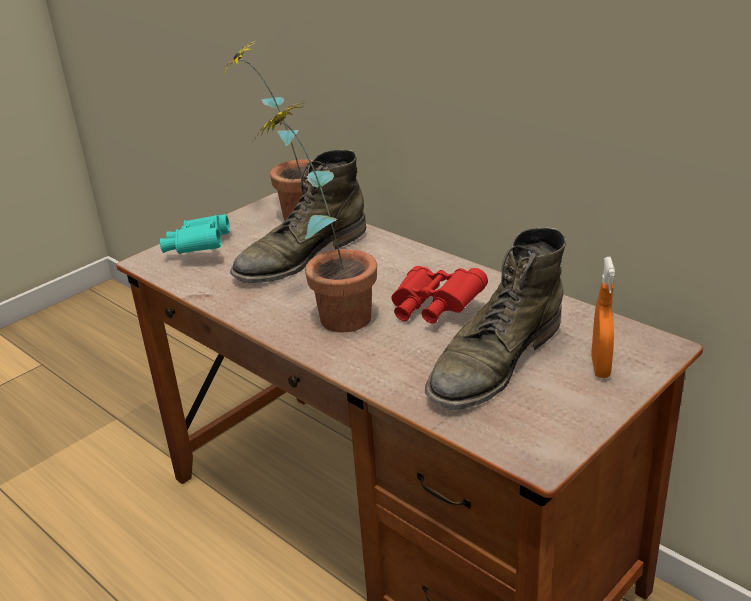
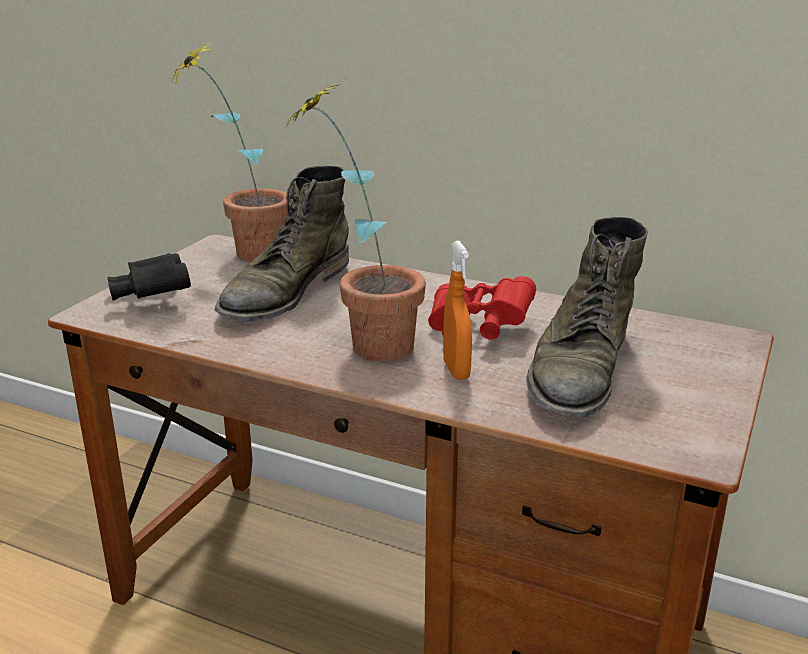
camera: 20 degrees left, 5 degrees down
turquoise binoculars [160,214,230,254] -> black binoculars [107,253,191,301]
orange spray bottle [591,257,615,378] -> orange spray bottle moved to [443,241,472,380]

